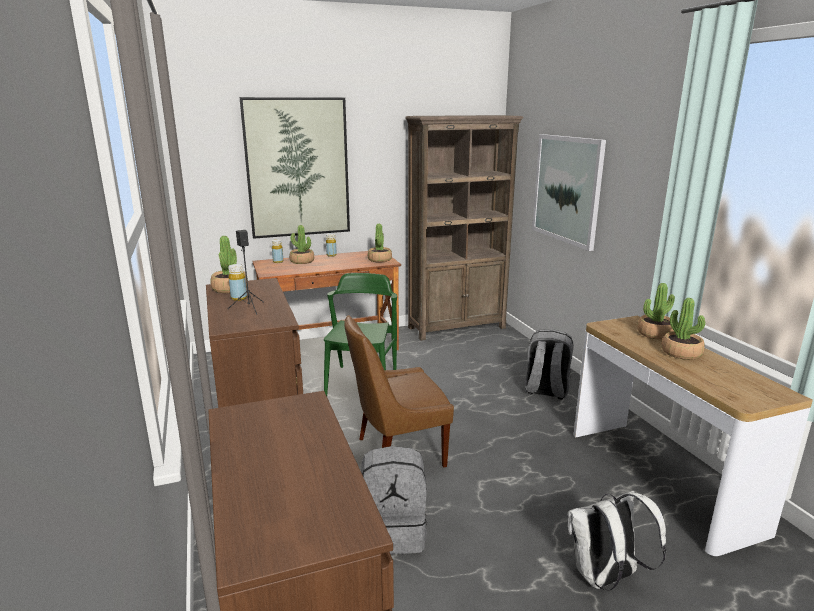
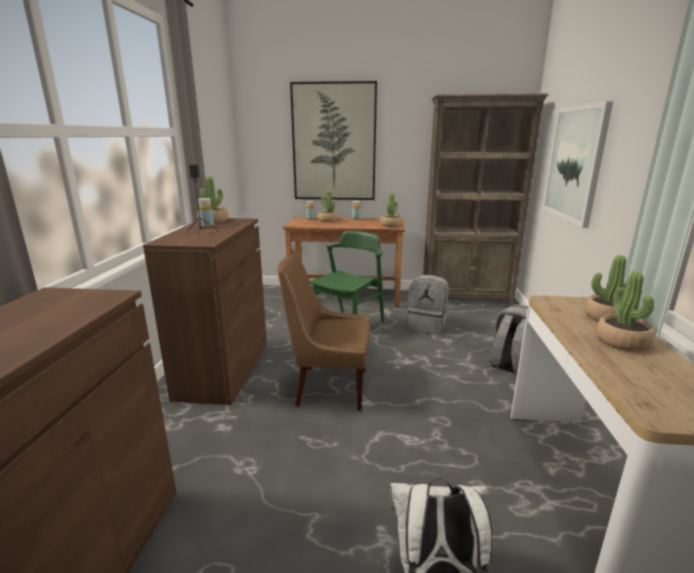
camera: 25 degrees right, 0 degrees up
grey backpack [361,446,427,554] -> grey backpack moved to [407,275,449,335]

